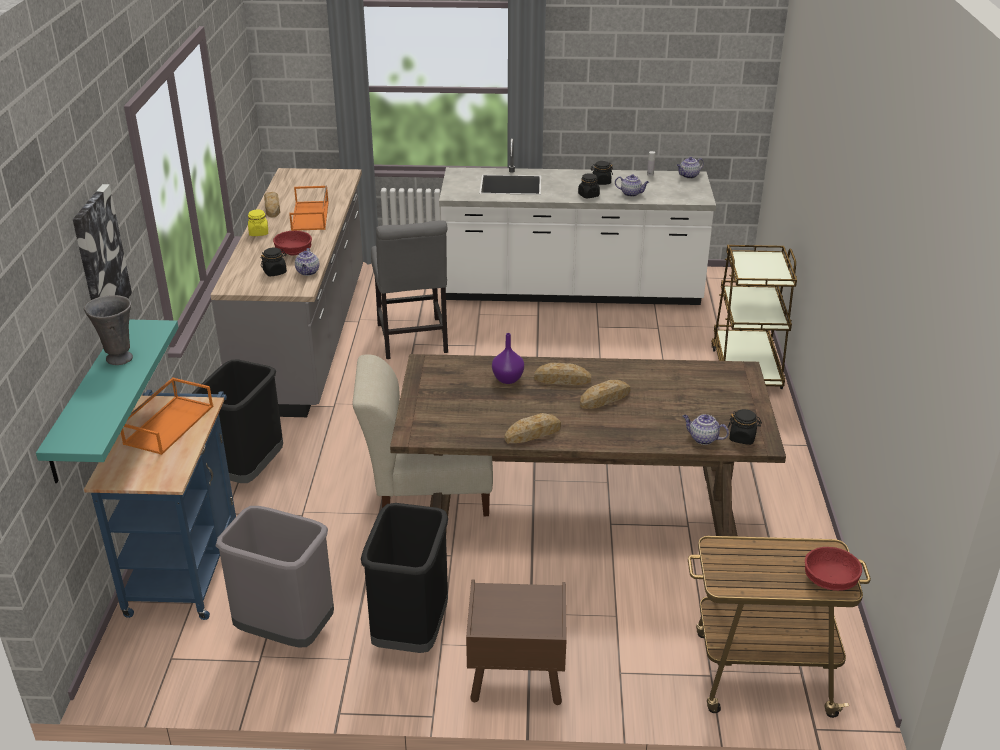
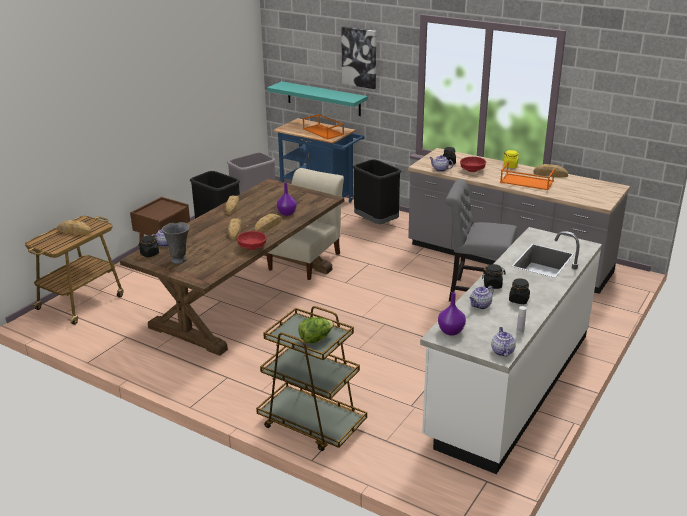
camera: 120 degrees right, 5 degrees down
grey vase [84,295,133,365] -> grey vase moved to [162,222,190,264]
red bowl [805,547,862,591] -> red bowl moved to [237,231,267,250]
none -> bread [57,220,91,235]
none -> lettuce [298,317,334,343]
none -> purple vase [438,292,466,336]

